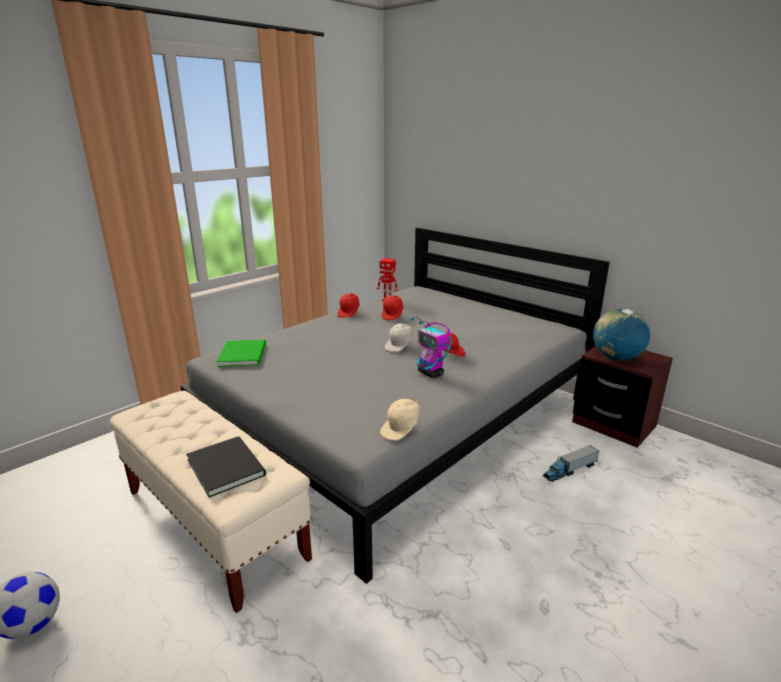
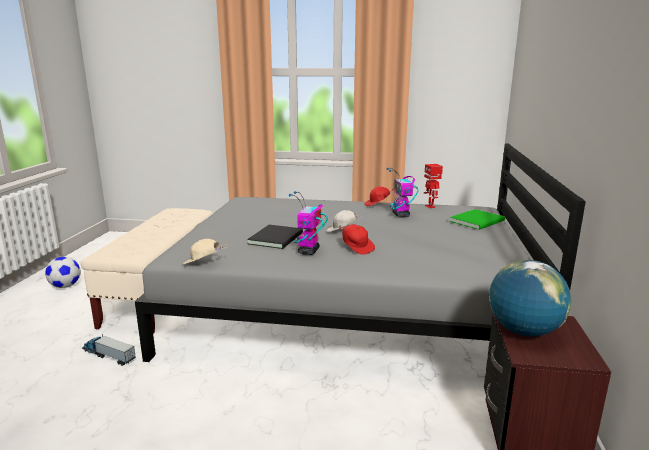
camera: 55 degrees right, 5 degrees down
black book [186,436,266,498] -> black book moved to [247,225,303,249]
green book [216,340,266,367] -> green book moved to [450,209,505,230]
red cap [381,295,404,320] -> toy robot [387,167,419,217]
toy truck [543,445,599,482] -> toy truck moved to [82,334,136,366]

